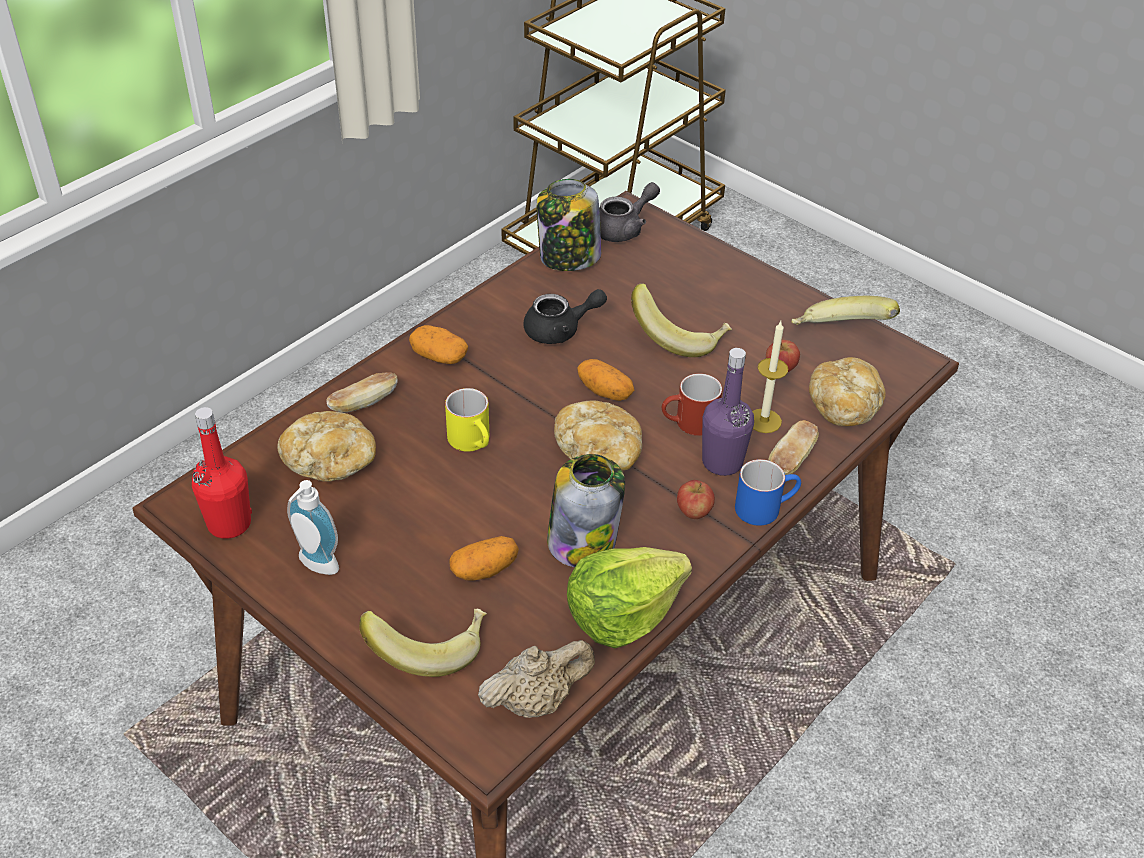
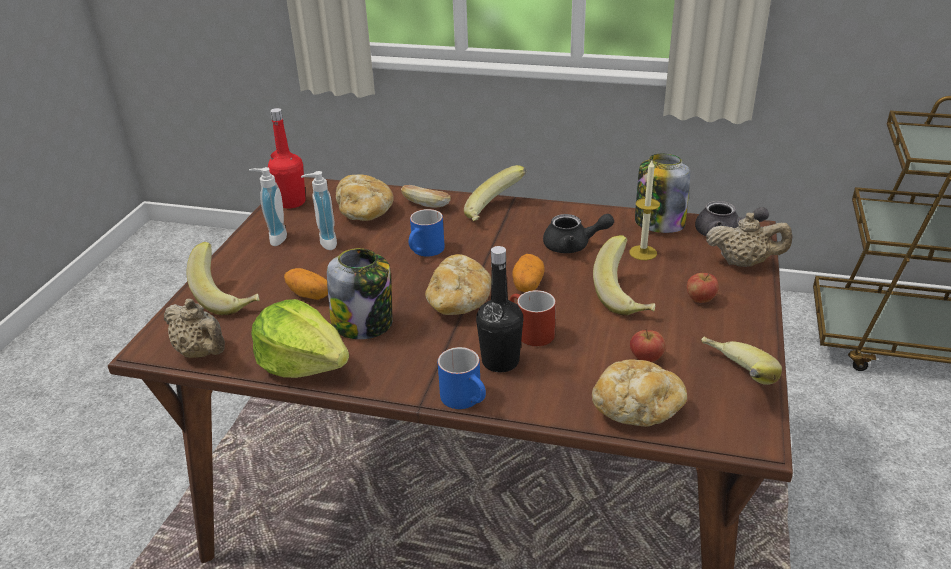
camera: 65 degrees right, 10 degrees down
potato [409,325,468,364] -> banana [464,165,526,221]
yellow mug [445,388,489,452] -> blue mug [409,209,445,257]
black teapot [523,289,607,344] -> black teapot turned 45 degrees counterclockwise [543,214,614,253]
apple [677,480,715,519] -> apple moved to [687,273,719,303]
purple bottle [702,348,754,476] -> black bottle [476,246,523,373]
candle [752,321,788,433] -> candle moved to [629,160,660,260]
bread [768,420,819,475] -> none
none -> soap dispenser [301,171,337,250]
none -> beige teapot [706,213,793,267]

